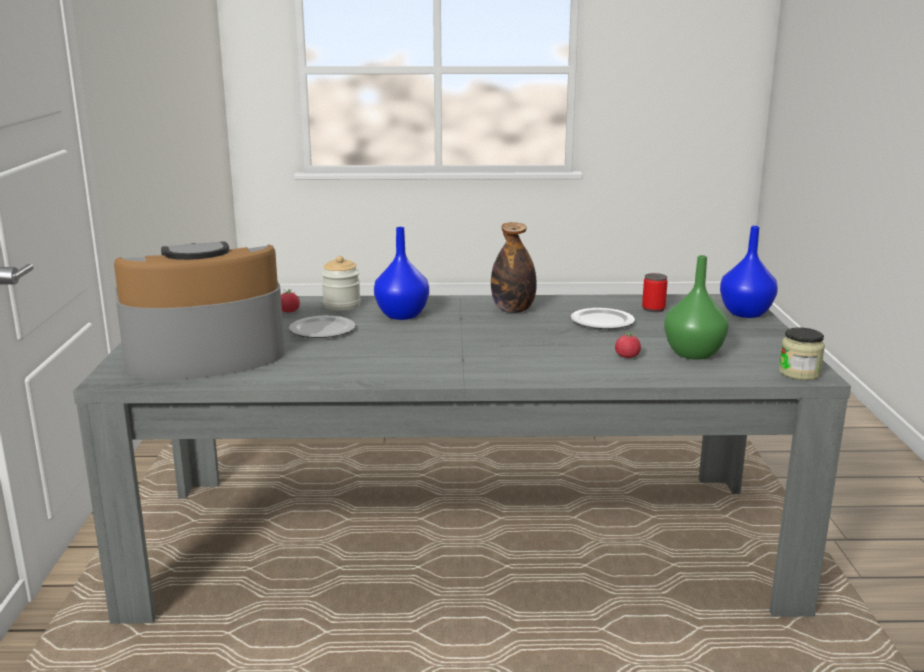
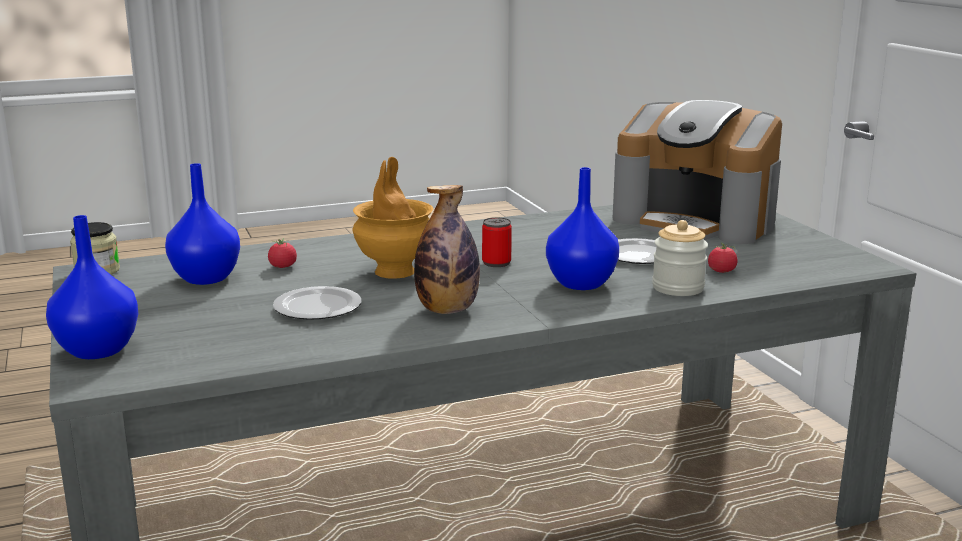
camera: 160 degrees right, 0 degrees up
coffee machine [114,241,285,380] -> coffee machine turned 75 degrees clockwise [613,100,782,244]
can [642,273,668,312] -> can moved to [482,217,512,267]
green vase [664,255,729,360] -> blue vase [165,163,240,285]
none -> brown vase [352,157,433,279]

